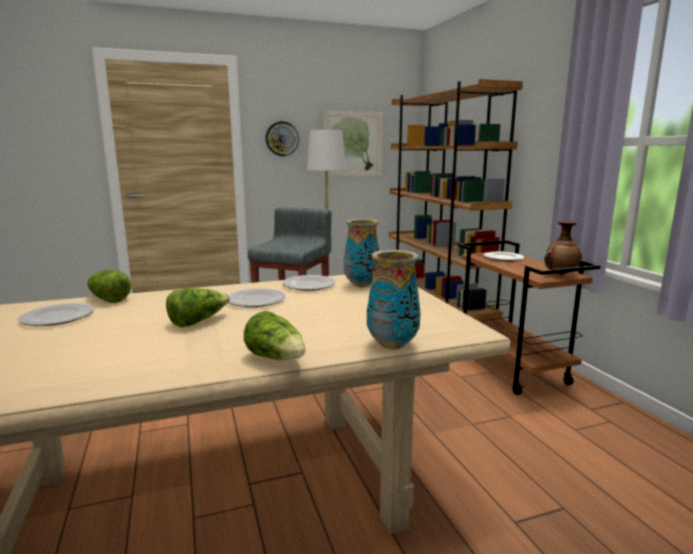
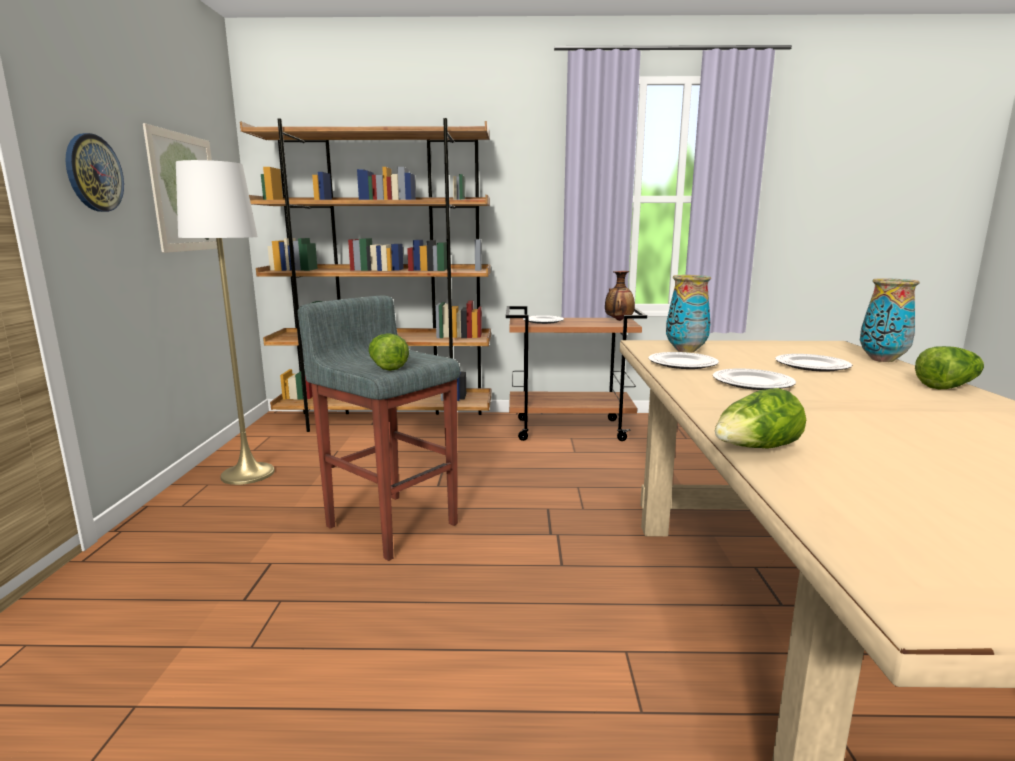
camera: 70 degrees left, 0 degrees up
plate [18,303,94,326] -> plate moved to [775,354,852,372]
lettuce [166,288,230,327] -> lettuce moved to [369,333,409,371]

